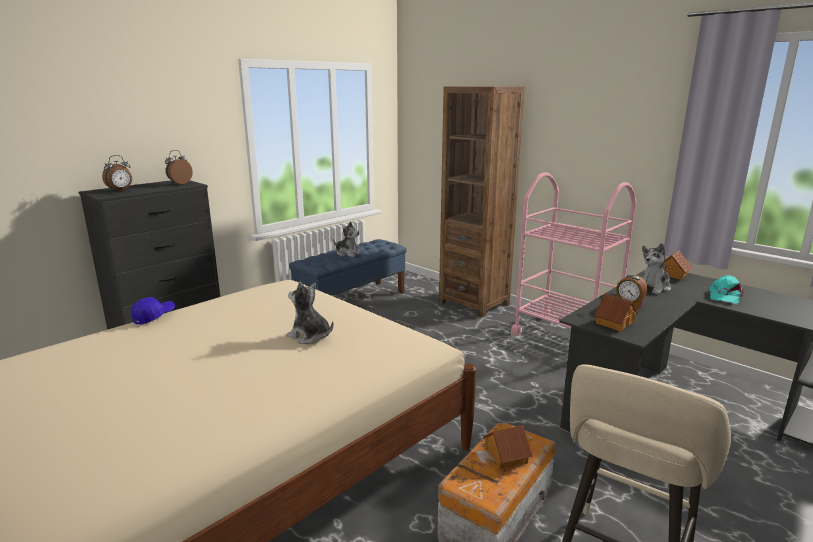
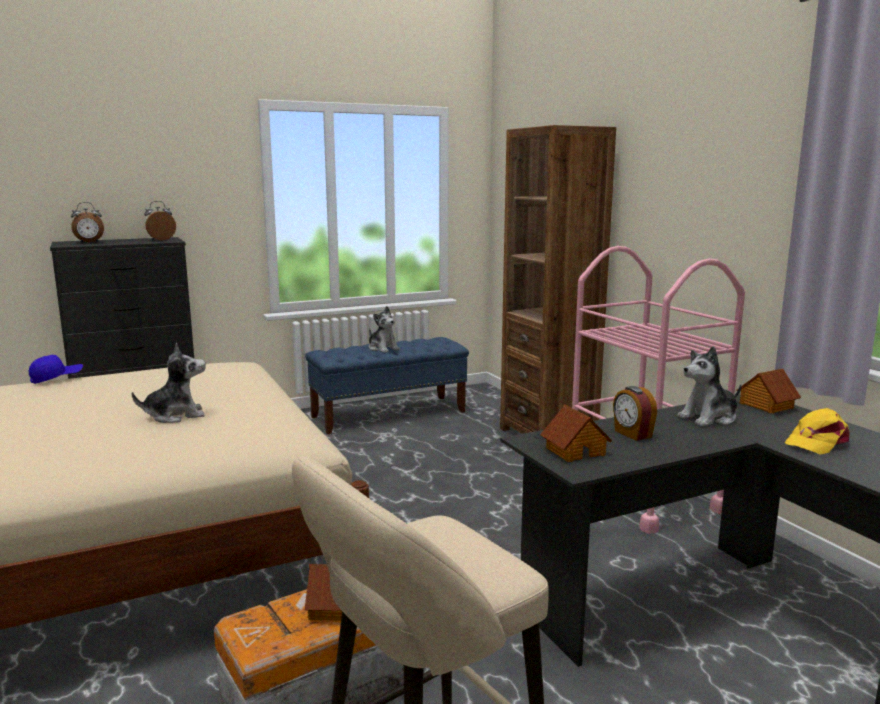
camera: 20 degrees right, 5 degrees down
plush toy [287,282,334,344] -> plush toy turned 105 degrees clockwise [132,343,206,423]
turquoise cap [709,275,744,304] -> yellow cap [785,408,850,455]

